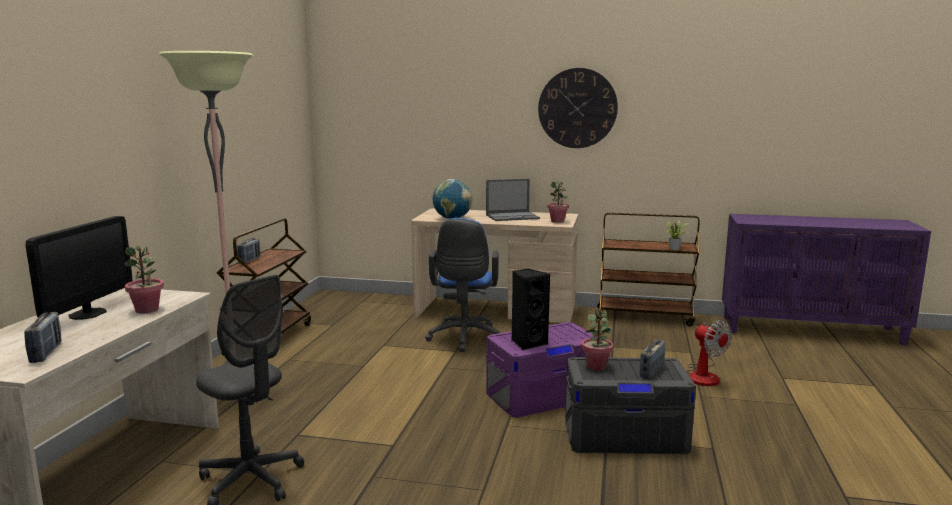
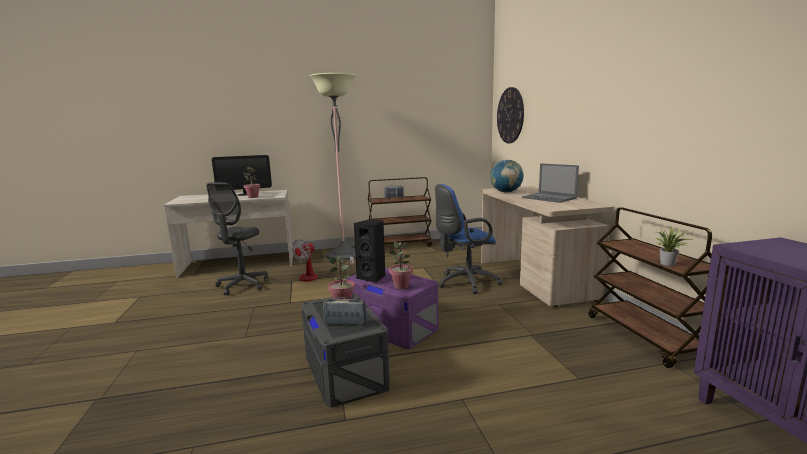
camera: 65 degrees right, 0 degrees up
radio [24,312,62,363] -> none
wall clock [538,68,618,148] -> wall clock moved to [497,87,524,143]
potted plant [547,181,569,223] -> potted plant moved to [388,242,413,289]
fan [686,320,732,386] -> fan moved to [291,239,354,281]

